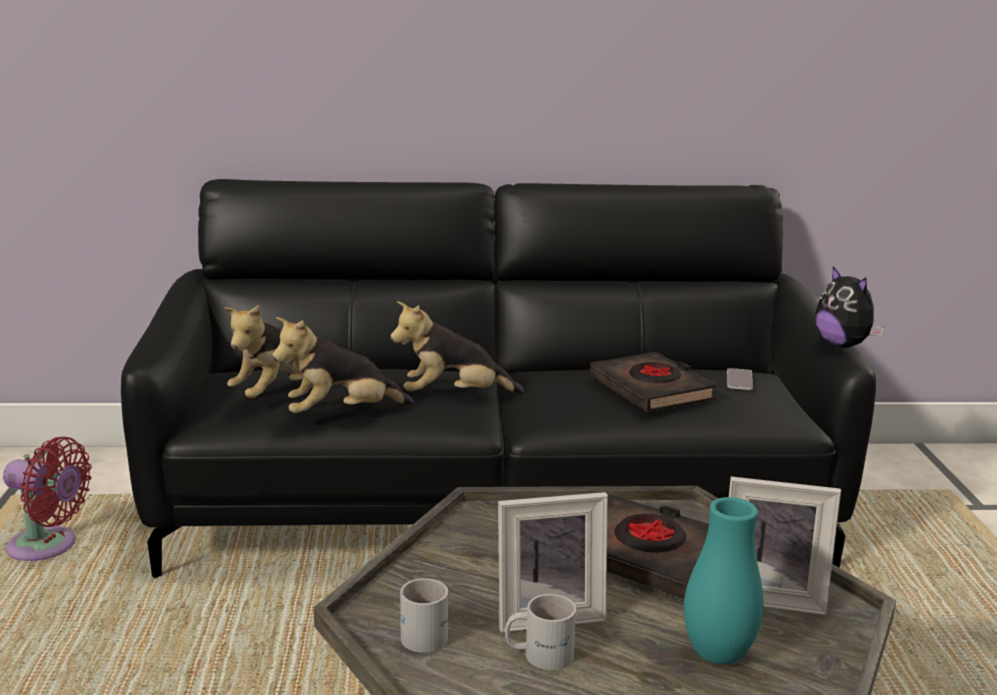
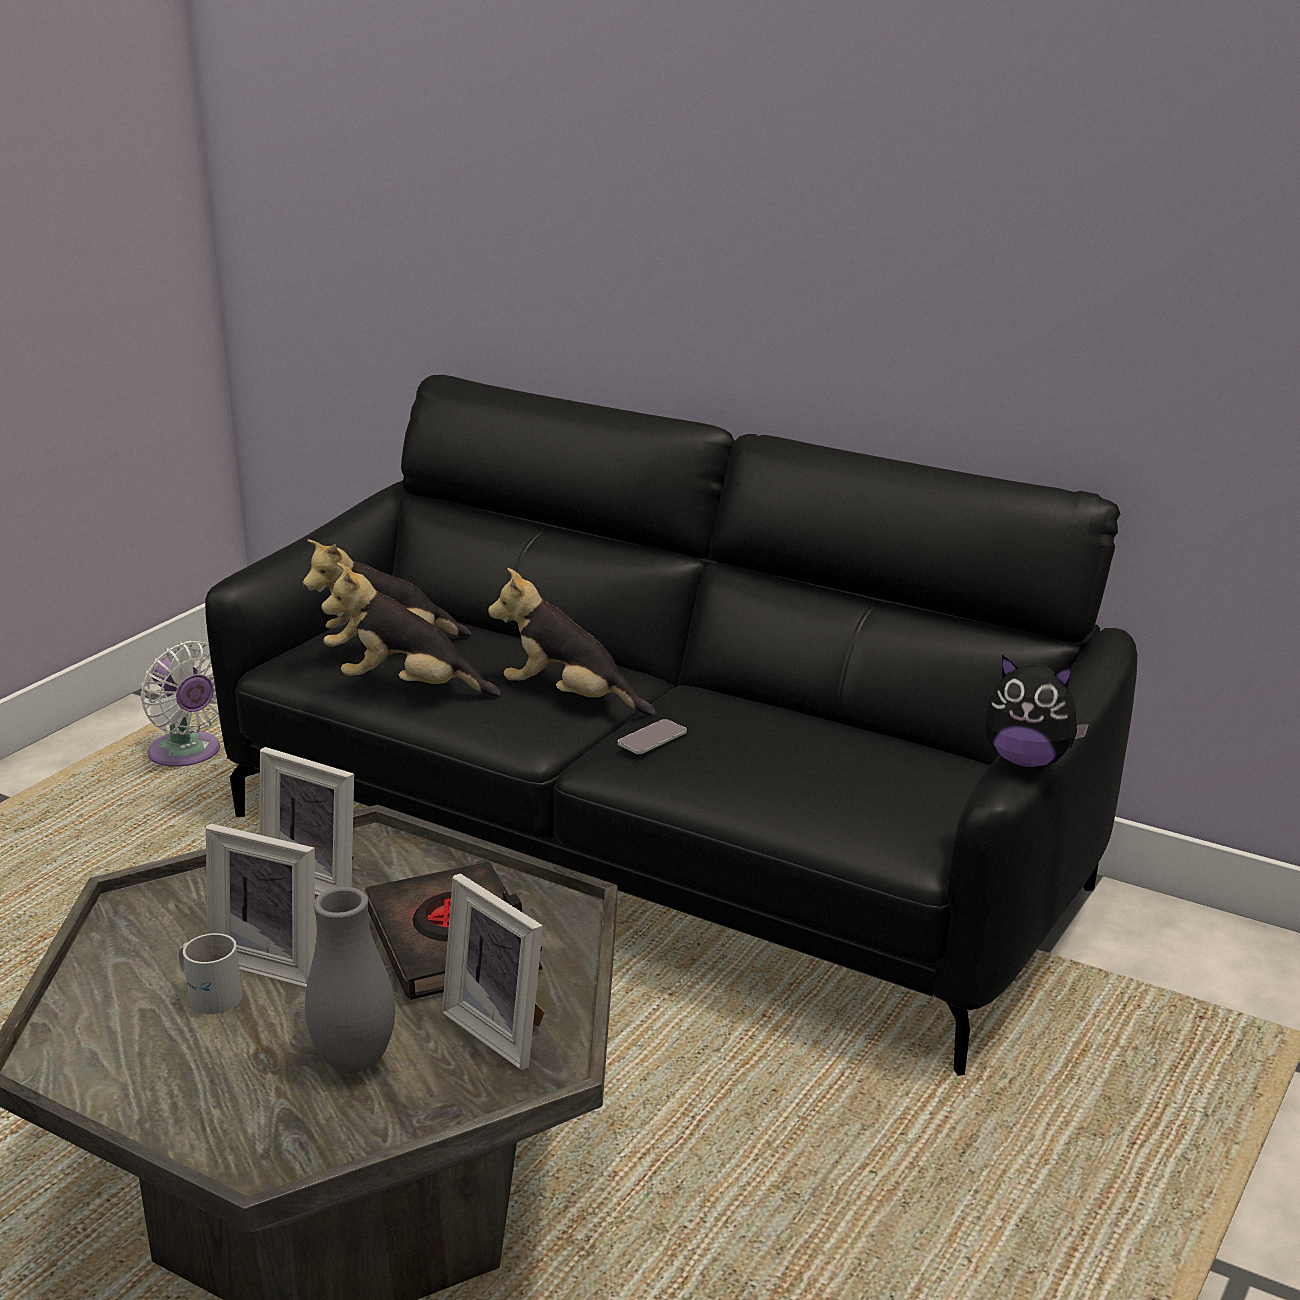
camera: 35 degrees right, 5 degrees up
red fan [3,437,91,561] -> white fan [141,641,220,767]
white mug [400,578,448,653] -> none
black book [590,352,717,412] -> none
turquoise vase [684,497,764,665] -> grey vase [305,887,395,1073]
phone [727,368,753,390] -> phone moved to [618,719,687,754]
plush toy [815,266,884,348] -> plush toy turned 75 degrees counterclockwise [985,655,1089,768]
none -> picture frame [259,747,354,895]

